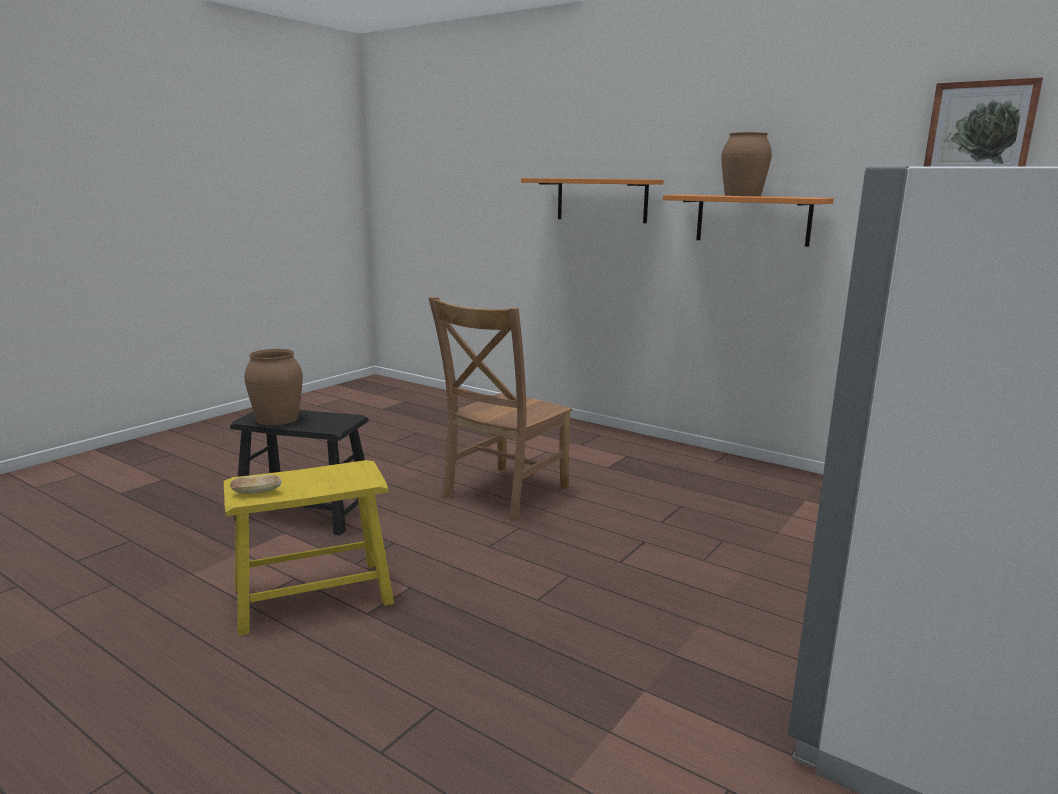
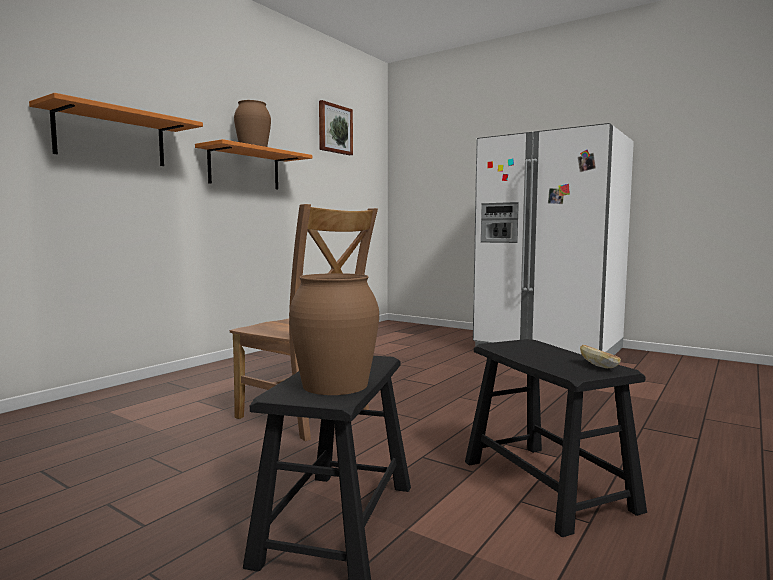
camera: 90 degrees left, 10 degrees down
yellow stool [224,460,394,636] -> black stool [465,339,647,537]

